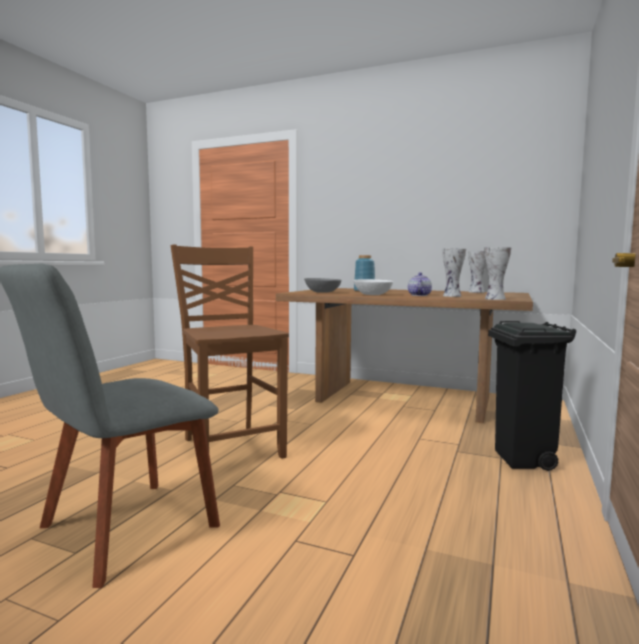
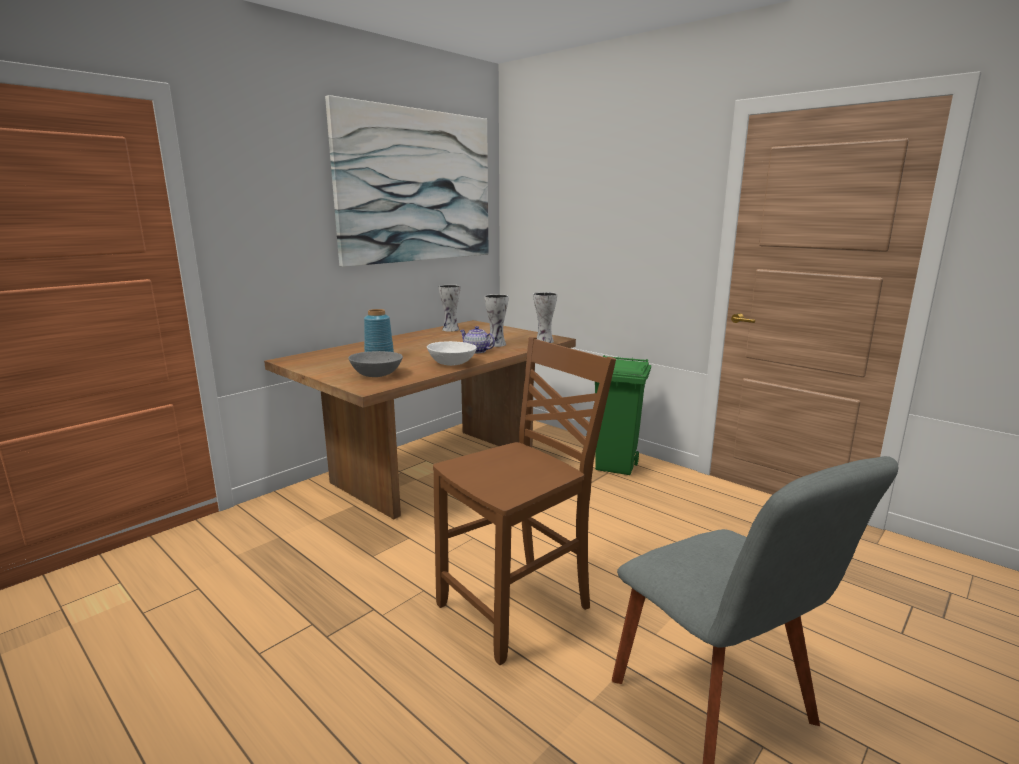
camera: 70 degrees left, 10 degrees up
brown chair [171,245,289,459] -> brown chair turned 150 degrees clockwise [433,337,616,665]
black trash can [488,321,576,471] -> green trash can [595,355,651,475]
none -> picture [325,95,489,267]

